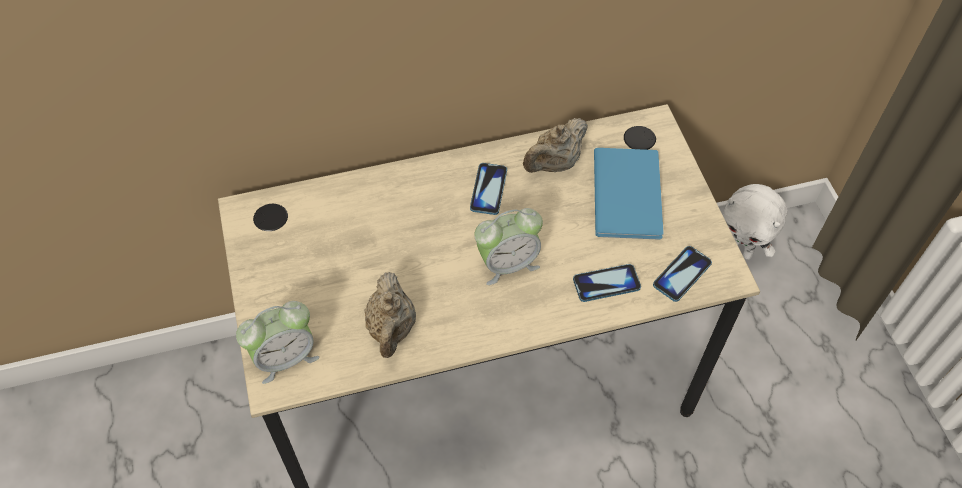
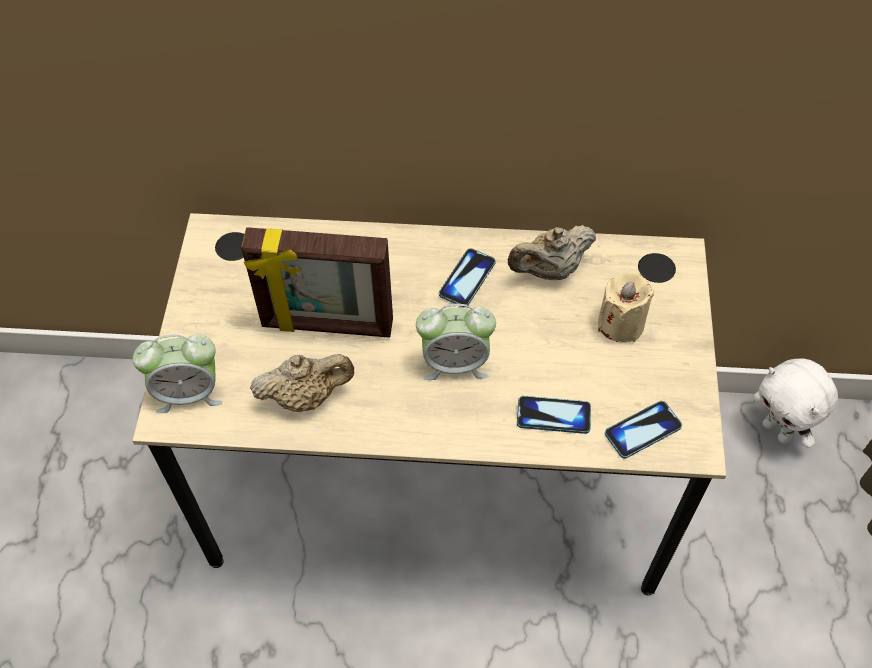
camera: 20 degrees right, 0 degrees up
beige teapot [365,272,416,358] -> beige teapot turned 120 degrees counterclockwise [250,354,354,412]
blue book [594,148,664,240] -> beige candle [598,271,654,343]
none -> picture frame [241,227,393,338]

